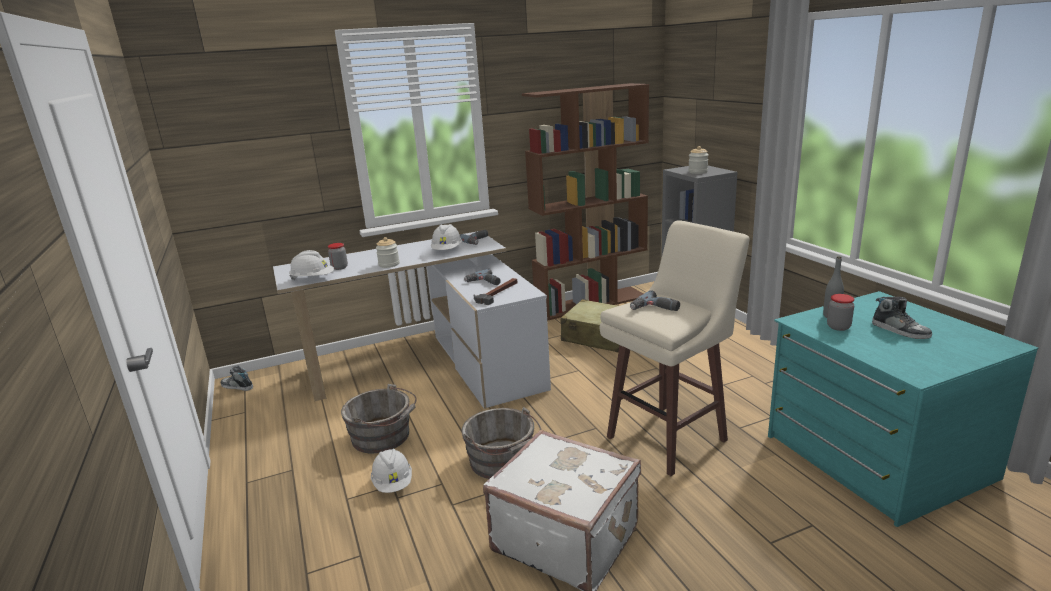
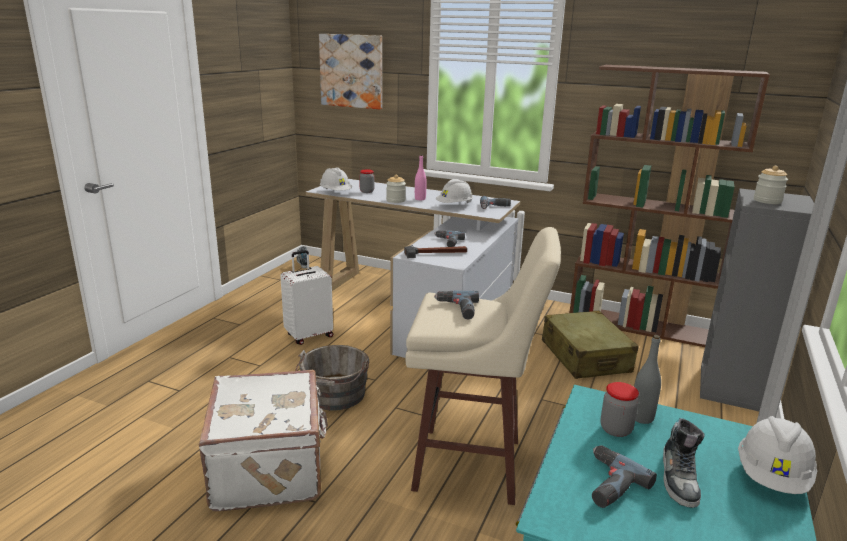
camera: 45 degrees right, 0 degrees up
grey bucket [341,384,417,453] -> white suitcase [280,250,333,345]
white hard hat [371,449,412,493] -> white hard hat moved to [738,416,817,494]
none -> picture [319,34,382,109]
none -> pink bottle [415,155,427,200]
none -> power drill [592,445,657,508]

